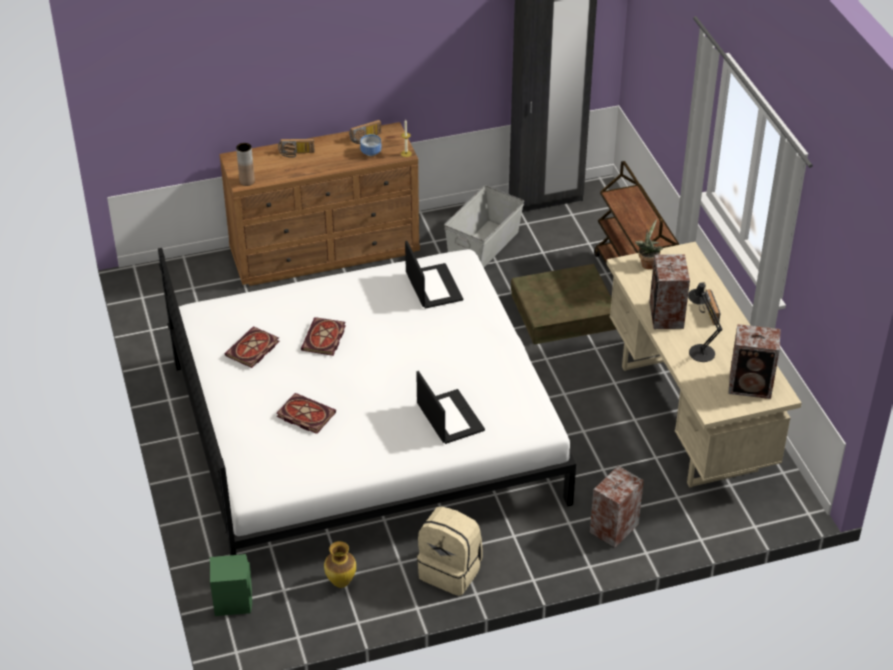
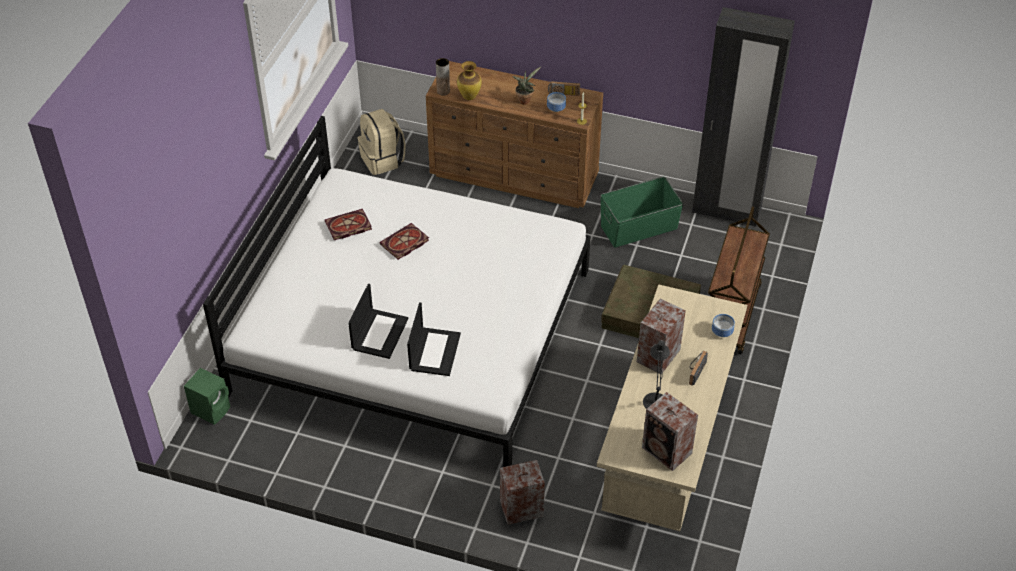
camera: 35 degrees right, 5 degrees up
book [277,393,336,434] -> none
radio [278,139,314,158] -> none
vase [324,541,356,588] -> vase moved to [457,61,481,100]
laptop [405,241,463,309] -> laptop moved to [348,284,408,359]
beige backpack [417,506,483,596] -> beige backpack moved to [357,109,406,175]
grey storage box [444,185,524,267] -> green storage box [600,177,683,248]
potted plant [635,219,663,269] -> potted plant moved to [512,67,541,105]
none -> bowl [712,314,735,337]

